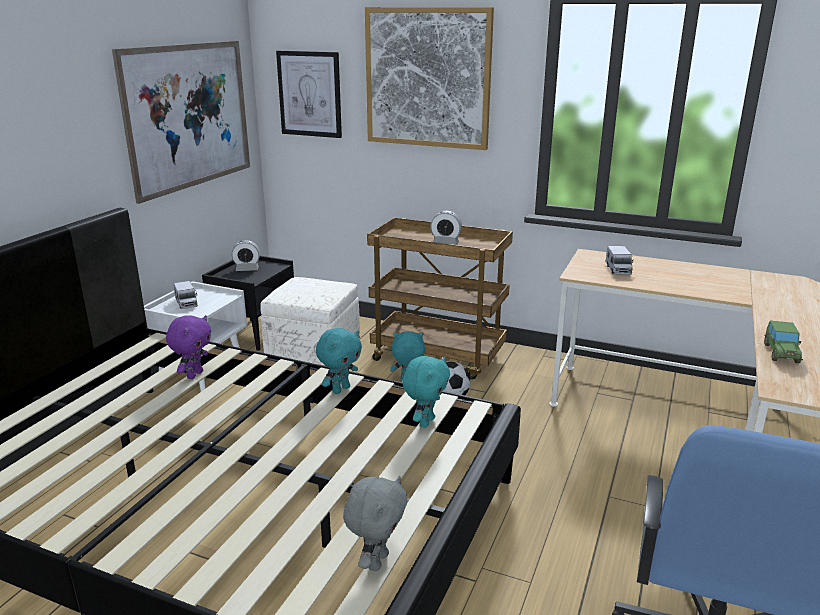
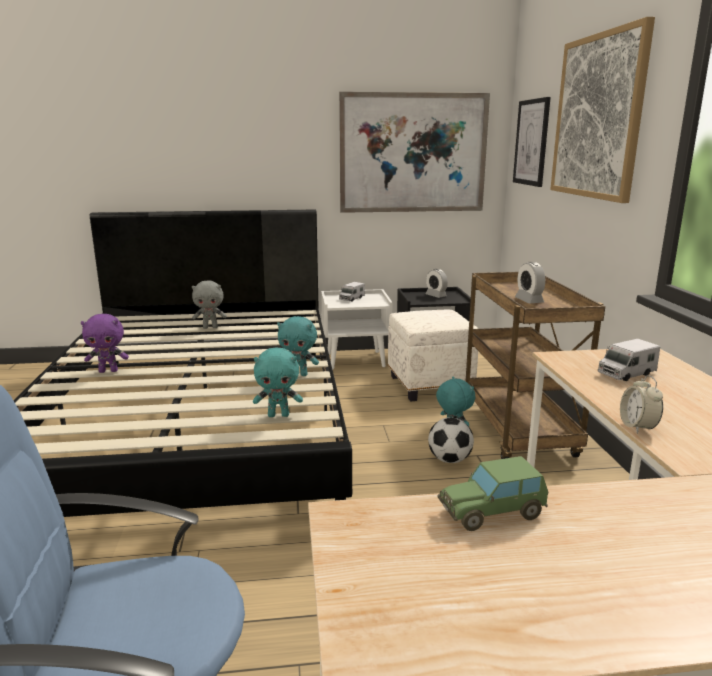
camera: 60 degrees right, 5 degrees down
purple plush toy [166,315,211,379] -> purple plush toy moved to [81,314,129,373]
grey plush toy [343,476,408,571] -> grey plush toy moved to [192,280,227,329]
none -> alarm clock [620,375,663,434]

